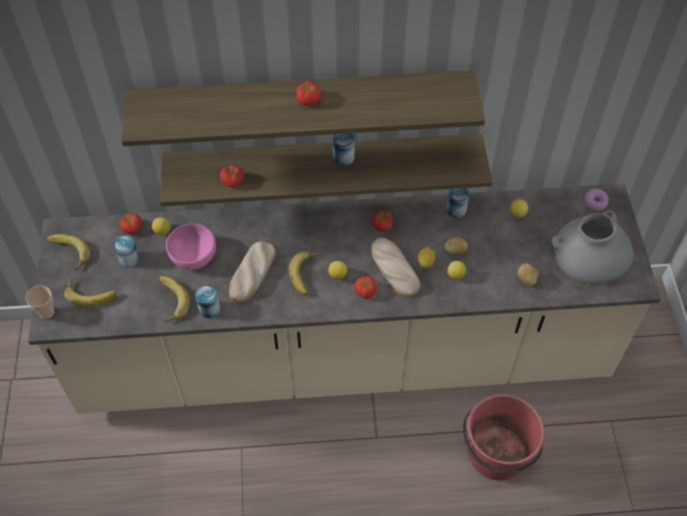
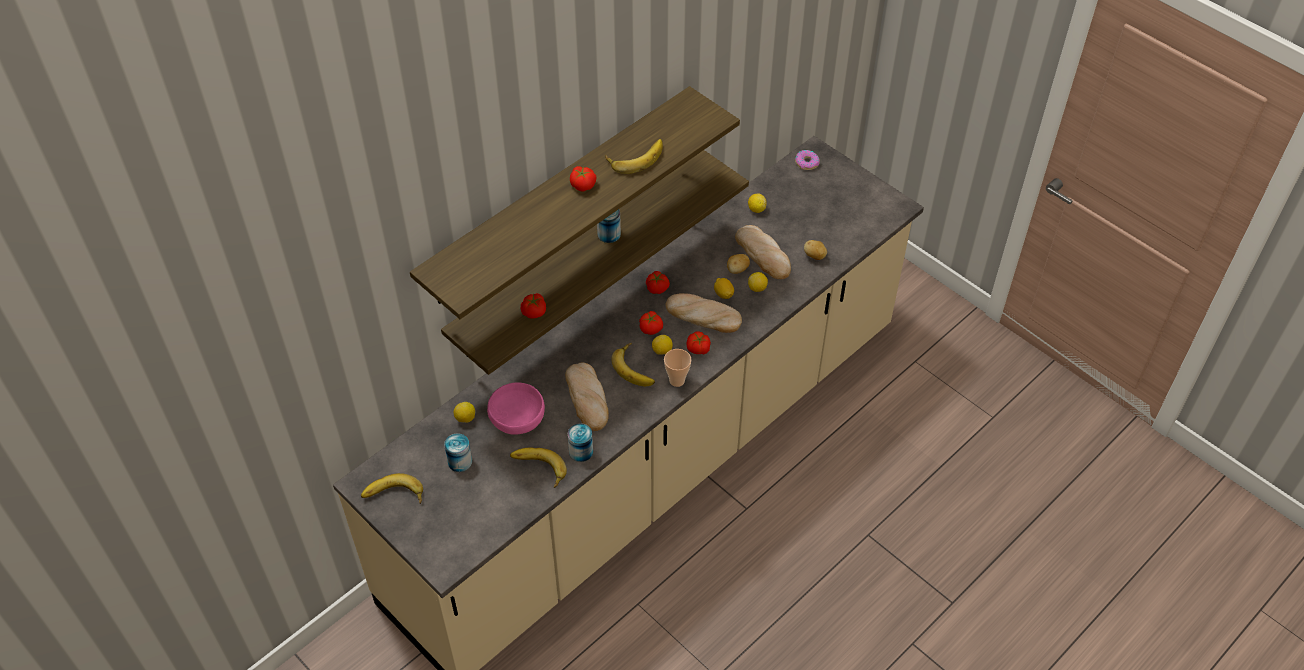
camera: 40 degrees left, 5 degrees down
cup [25,285,54,319] -> cup moved to [664,349,691,387]
banana [64,278,117,307] -> banana moved to [605,139,663,174]
tomato [119,213,142,234] -> tomato moved to [639,311,663,335]
can [447,188,469,218] -> none
red bucket [463,394,545,480] -> none
grey vase [551,210,634,284] -> none
none -> bread [735,225,791,279]

